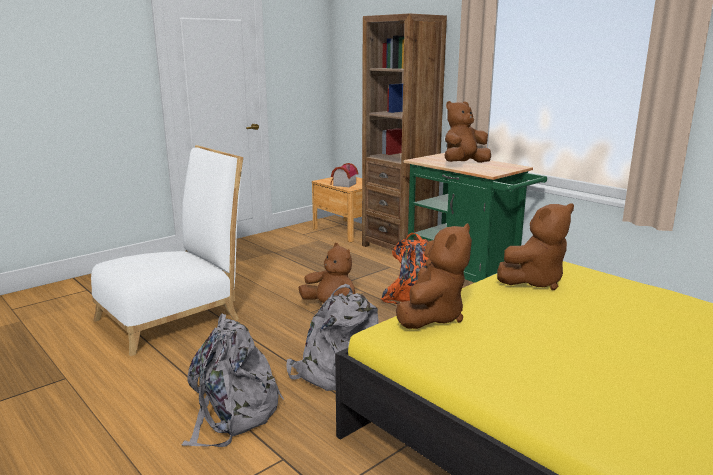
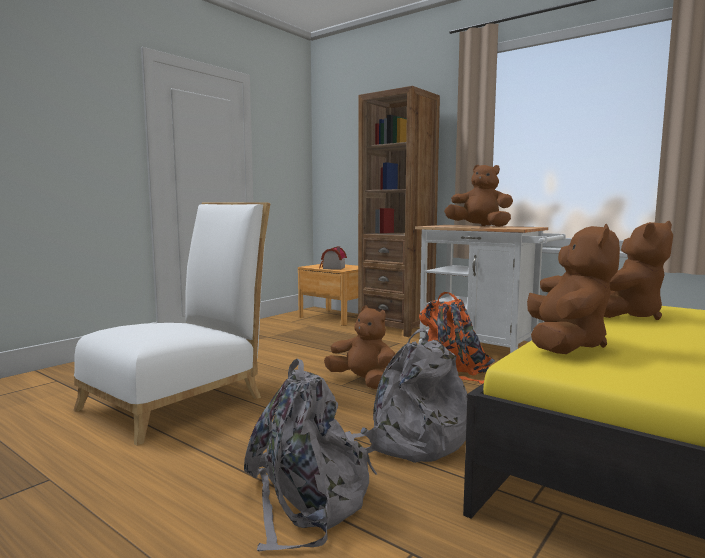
camera: 10 degrees left, 10 degrees down
green cart [404,153,547,283] -> white cart [415,225,566,353]
brown plush toy [444,101,491,163] -> brown plush toy turned 75 degrees clockwise [444,165,513,227]

